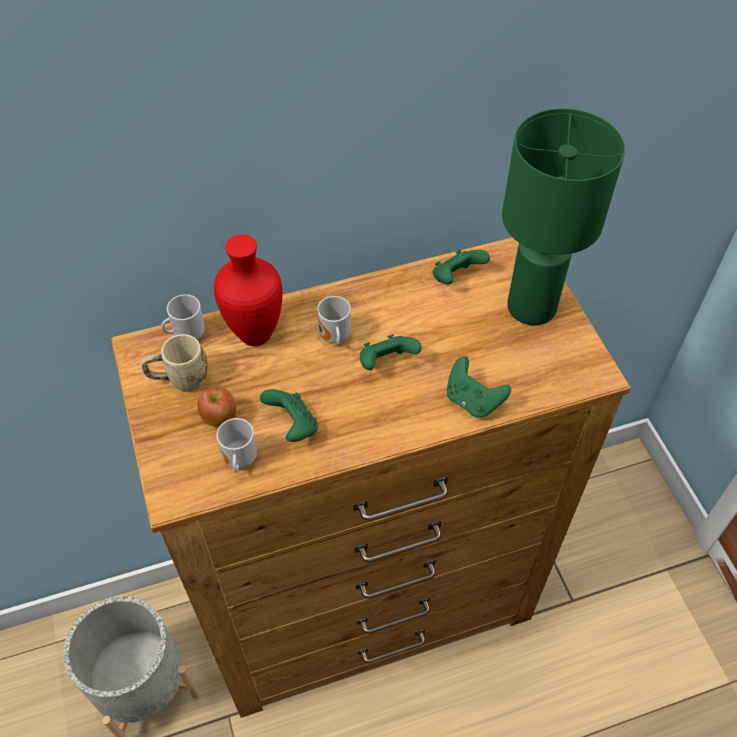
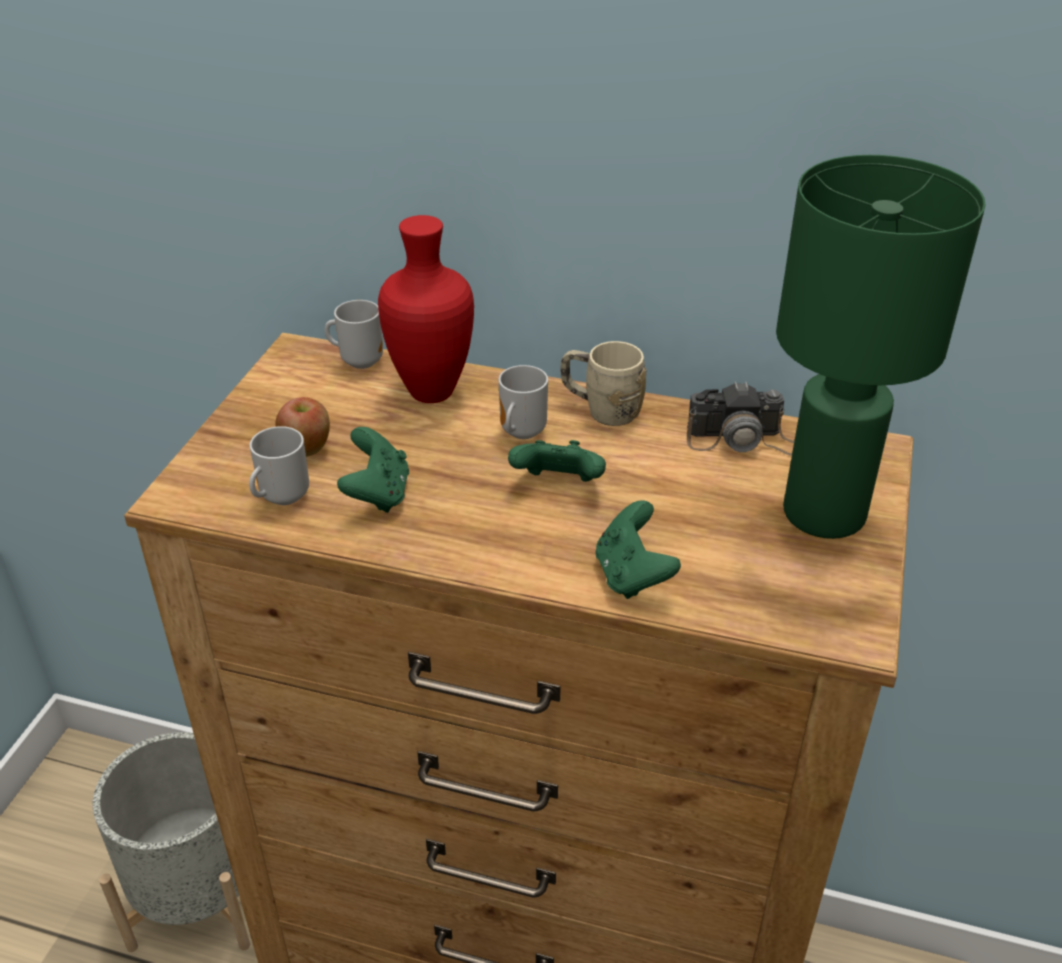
camera: 35 degrees right, 15 degrees down
beige mug [141,334,208,392] -> beige mug moved to [560,341,647,426]
green game controller [433,250,490,284] -> camera [687,381,794,456]

